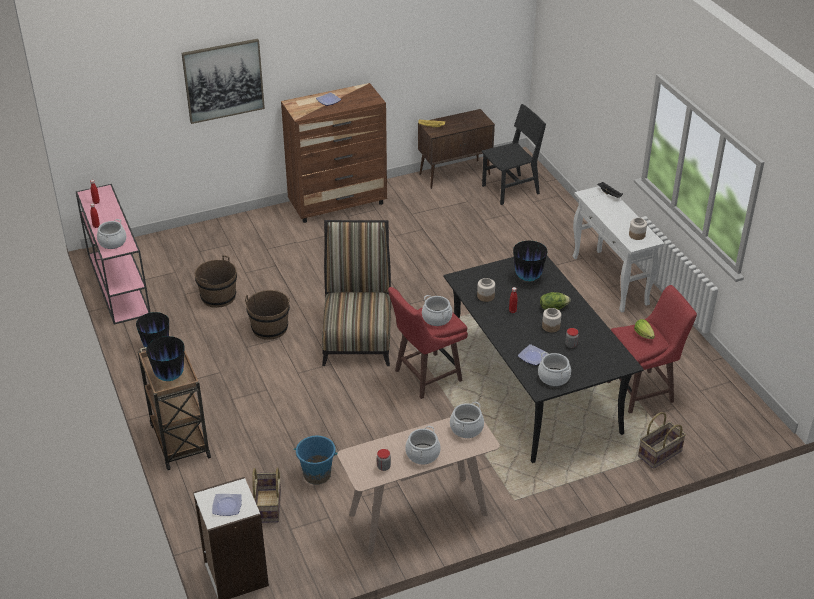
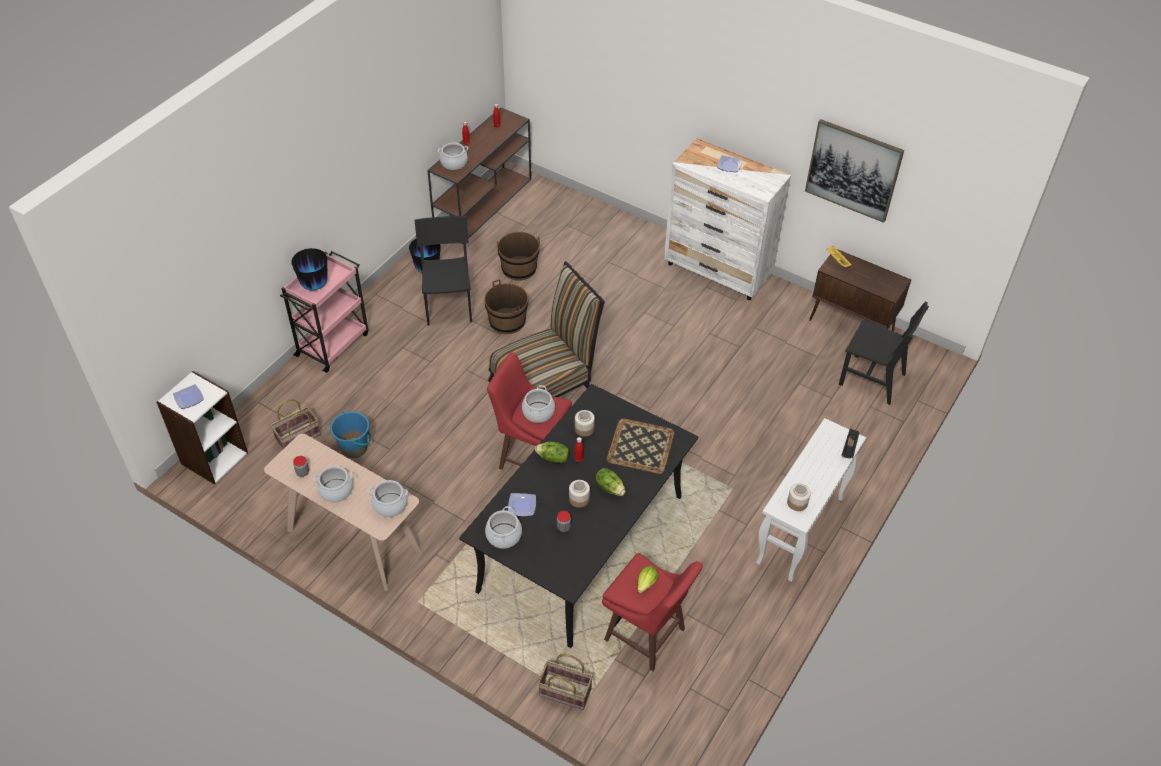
camera: 55 degrees right, 10 degrees up
pink console table [76,184,151,325] -> brown console table [427,107,531,244]
brown cart [138,340,211,470] -> pink cart [280,251,368,373]
picture [182,39,265,124] -> picture moved to [805,119,904,223]
brown dresser [281,83,387,223] -> white dresser [664,138,791,300]
vase [513,241,548,281] -> tray [607,419,675,474]
none -> black chair [415,216,472,326]
none -> lettuce [535,442,569,463]

